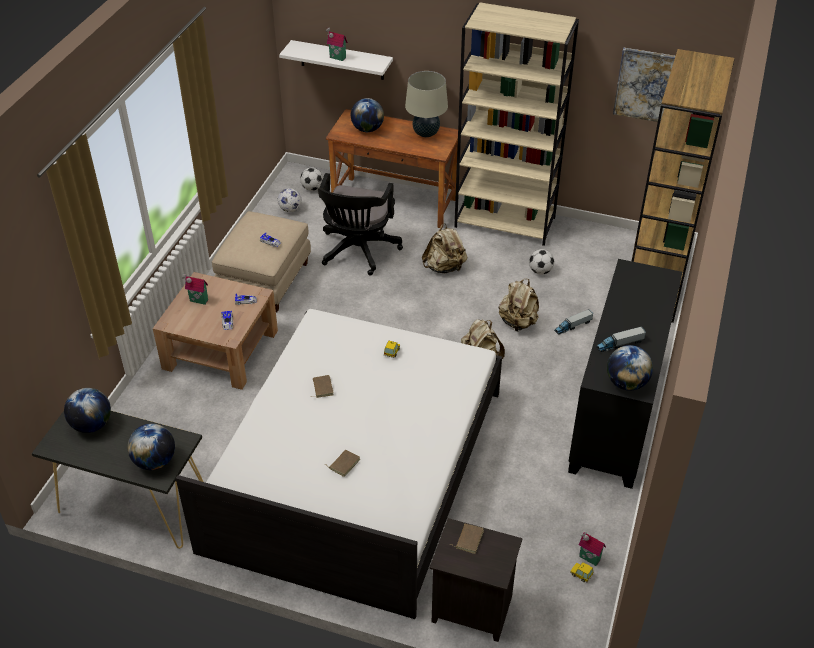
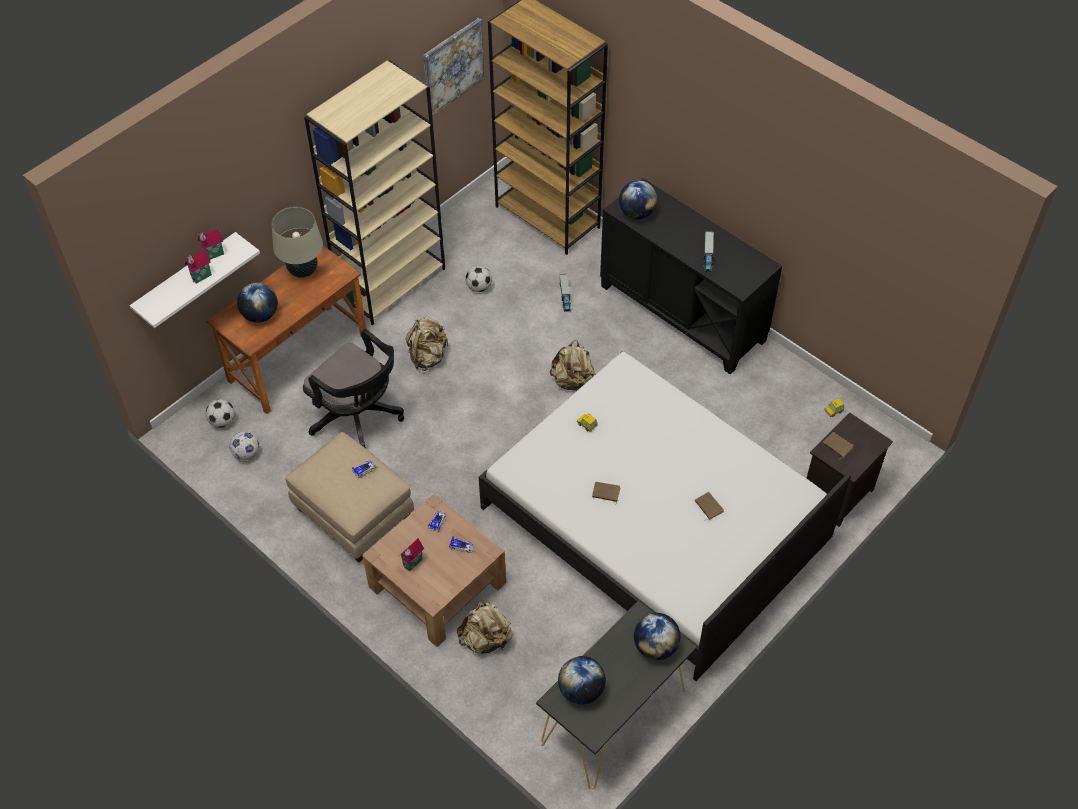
camera: 65 degrees left, 10 degrees up
beige backpack [499,279,539,332] -> beige backpack moved to [457,600,513,654]
toy house [579,531,606,566] -> toy house moved to [198,228,224,260]
globe [607,345,653,391] -> globe moved to [619,180,657,219]

